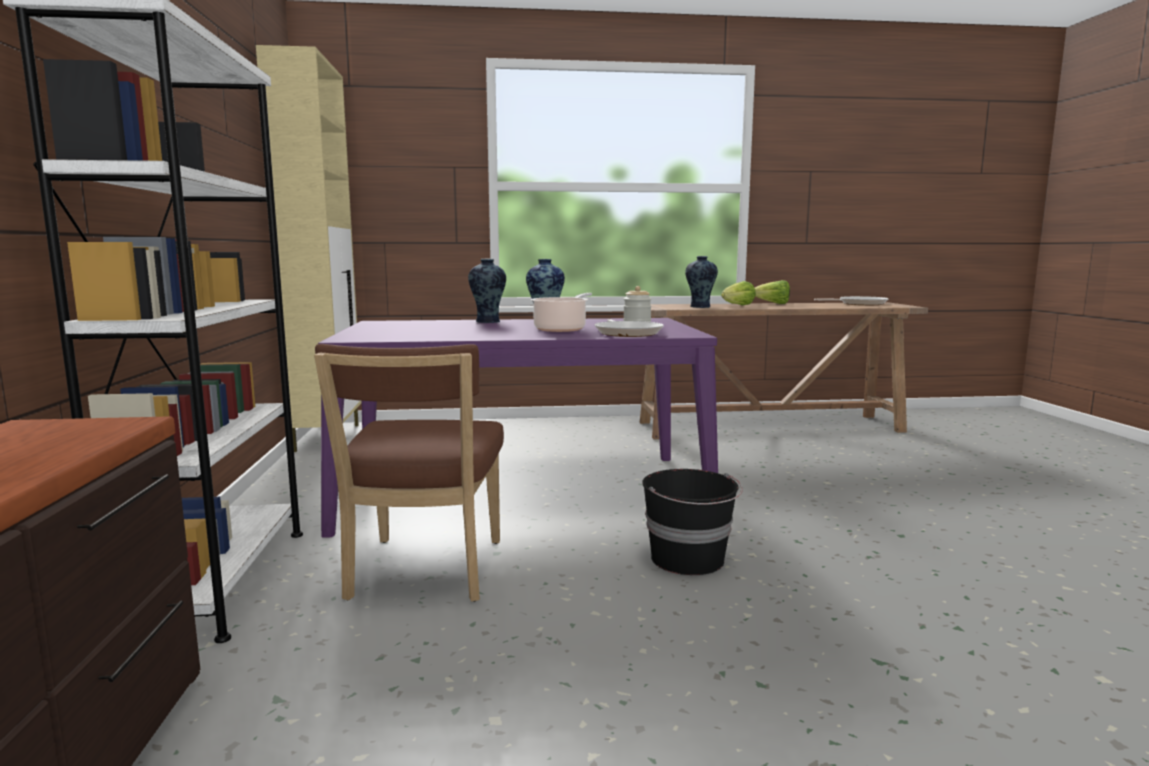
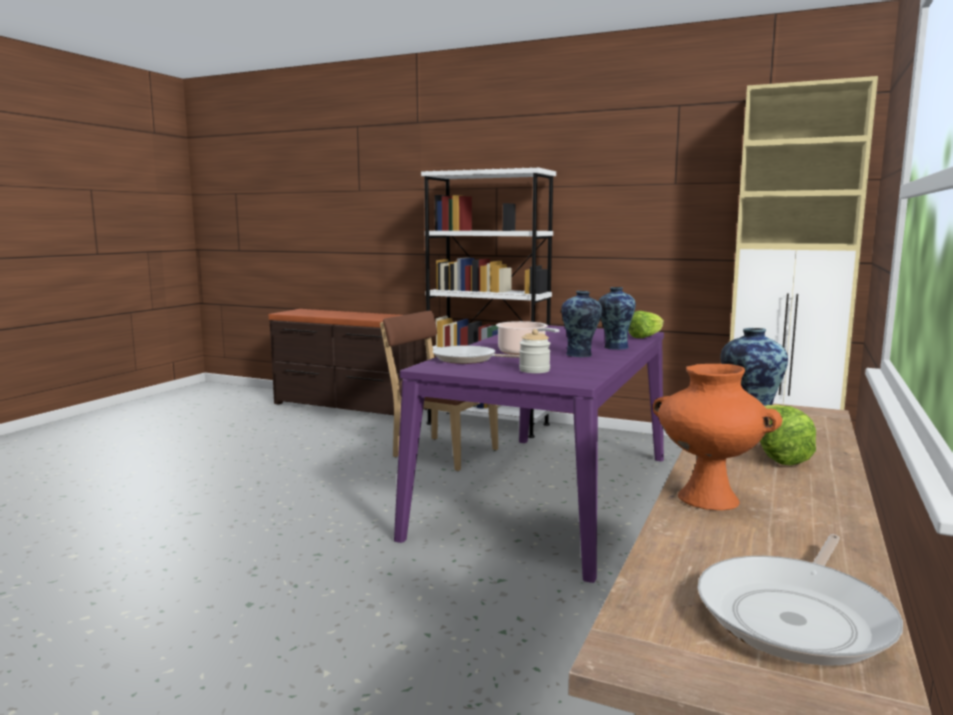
camera: 120 degrees right, 0 degrees up
black bucket [642,469,743,575] -> none
lettuce [755,280,790,304] -> lettuce moved to [628,311,664,338]
none -> orange vase [653,364,783,510]

